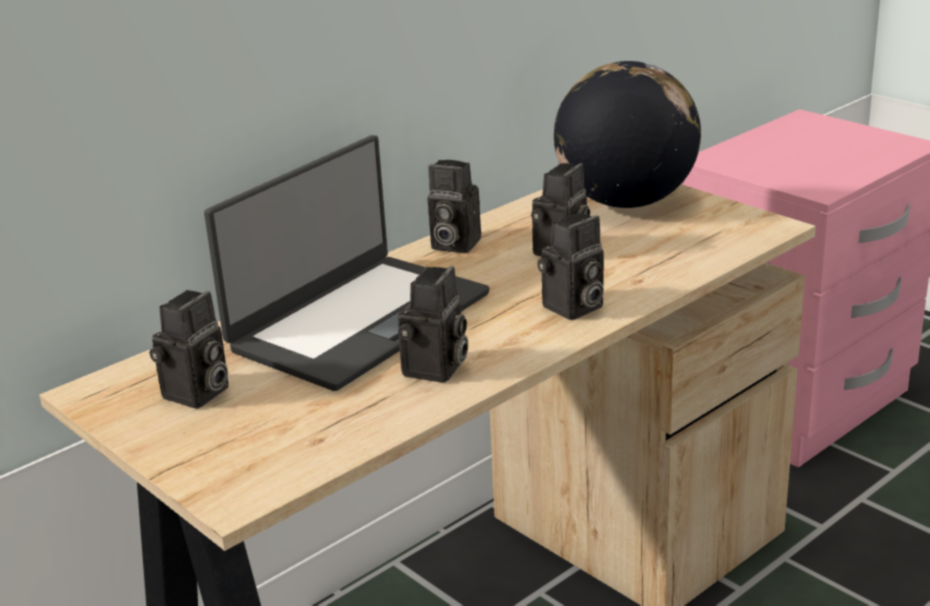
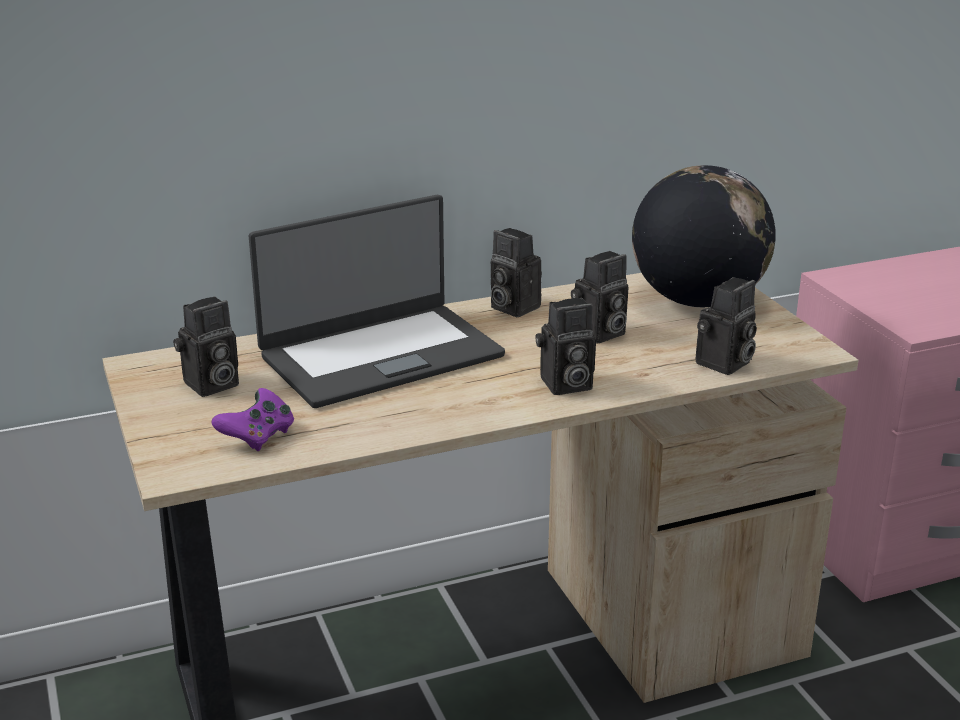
camera: 20 degrees right, 0 degrees up
camera [398,266,468,383] -> camera moved to [696,277,757,375]
none -> purple game controller [211,388,294,451]

